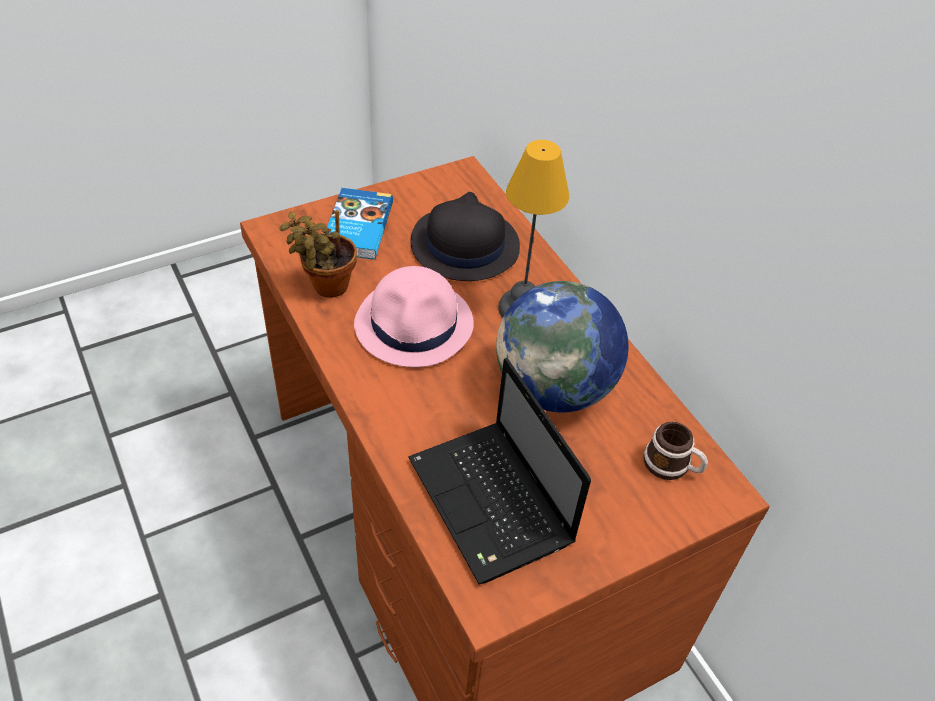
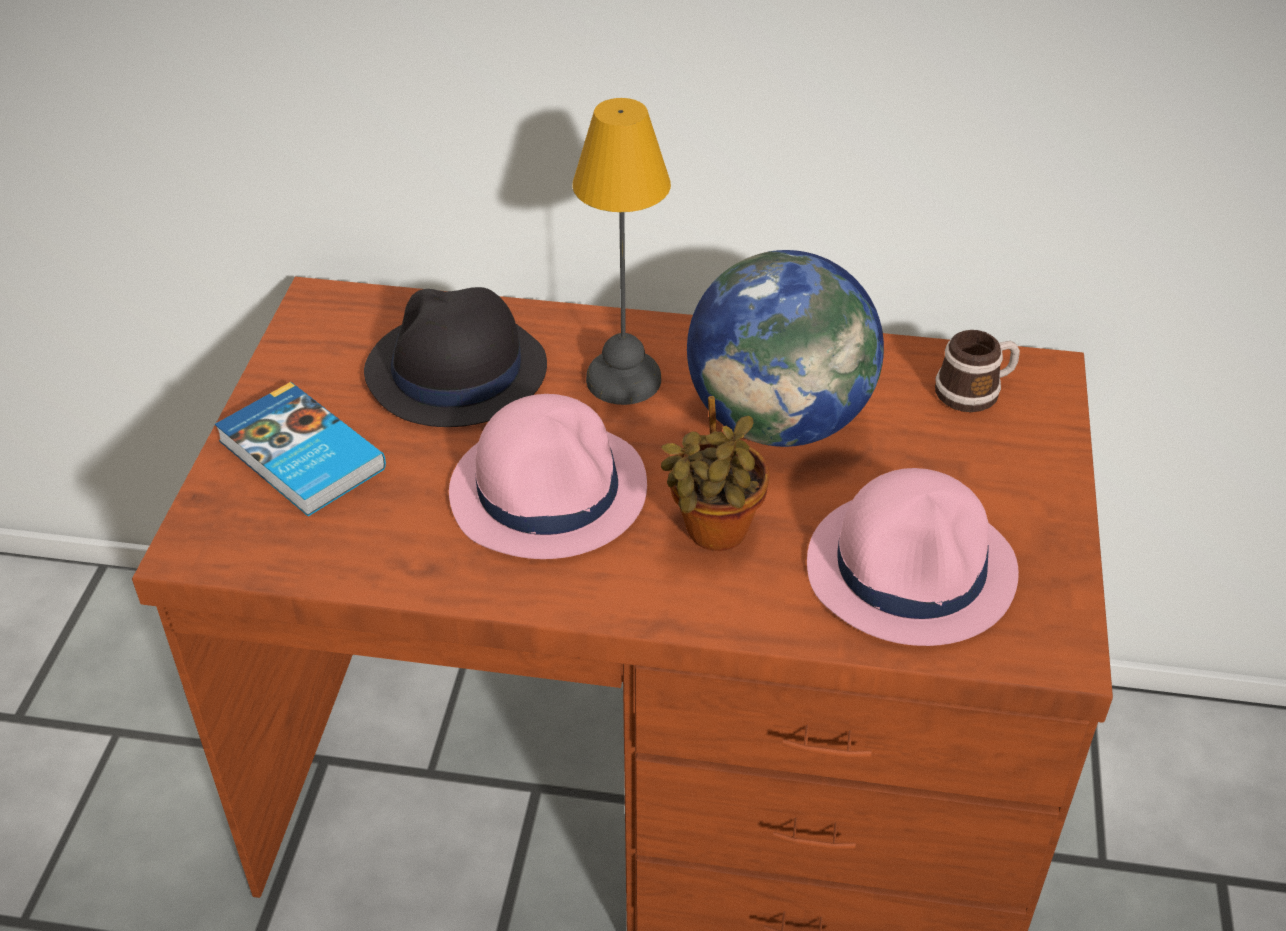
camera: 50 degrees left, 5 degrees down
potted plant [279,210,357,298] -> potted plant moved to [661,396,770,551]
laptop [408,358,591,584] -> pink hat [807,468,1019,646]

